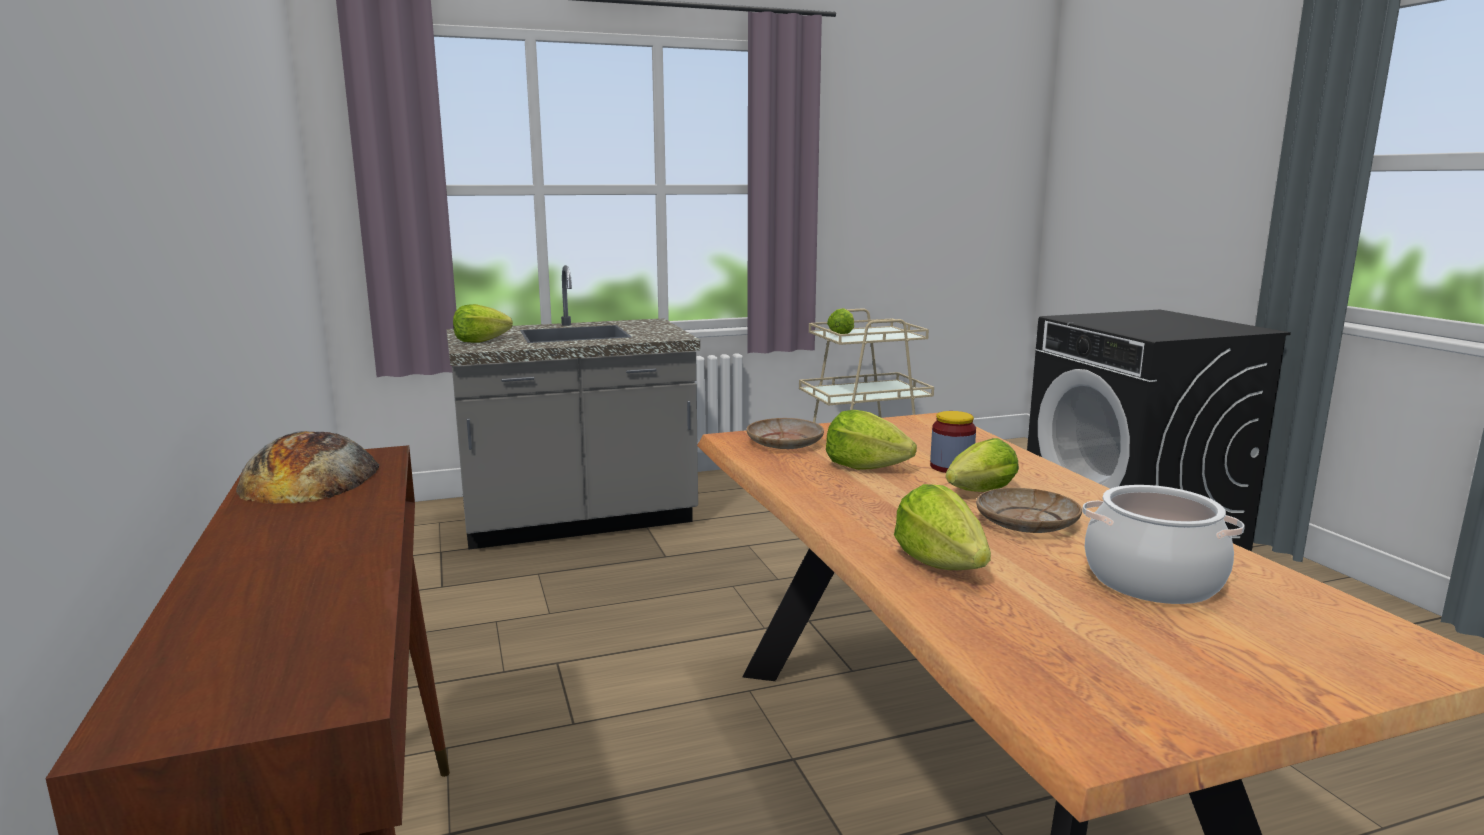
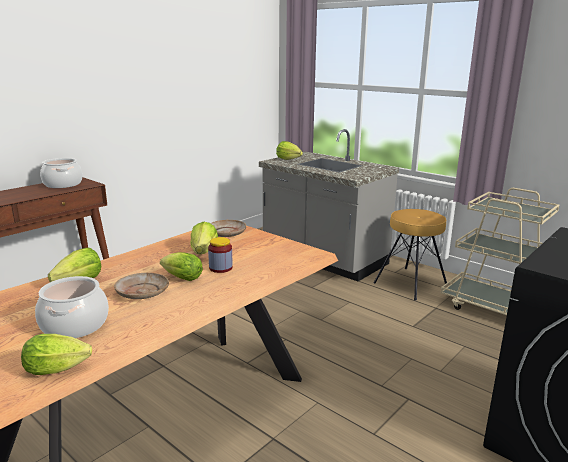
camera: 60 degrees right, 5 degrees up
bread [236,431,380,504] -> cooking pot [40,158,83,188]
lettuce [827,308,854,334] -> lettuce moved to [21,334,92,375]
none -> brown stool [374,209,447,301]

